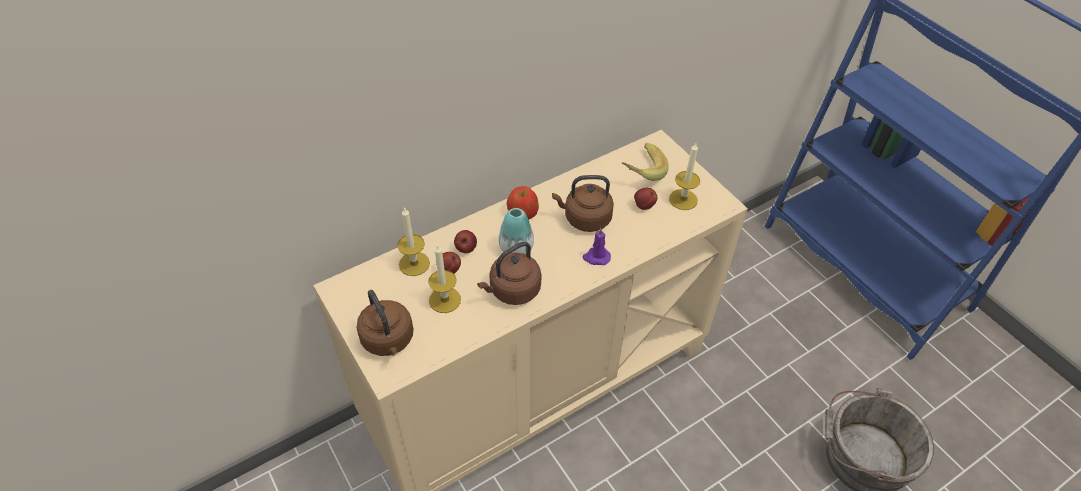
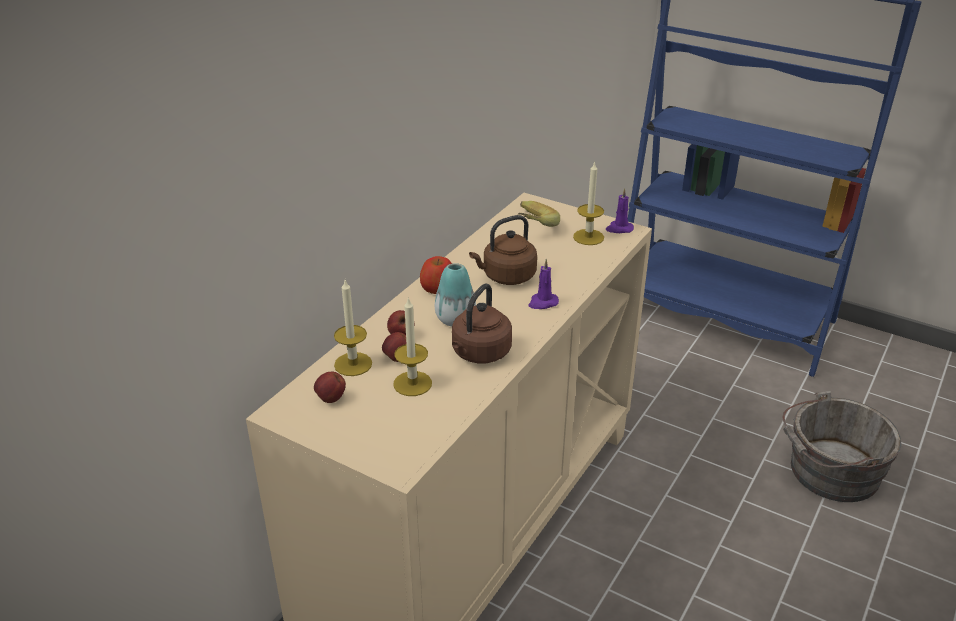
camera: 25 degrees left, 15 degrees down
brown kettle [356,290,413,356] -> none
apple [634,188,657,210] -> apple moved to [314,372,346,403]
none -> purple candle [606,188,634,233]

